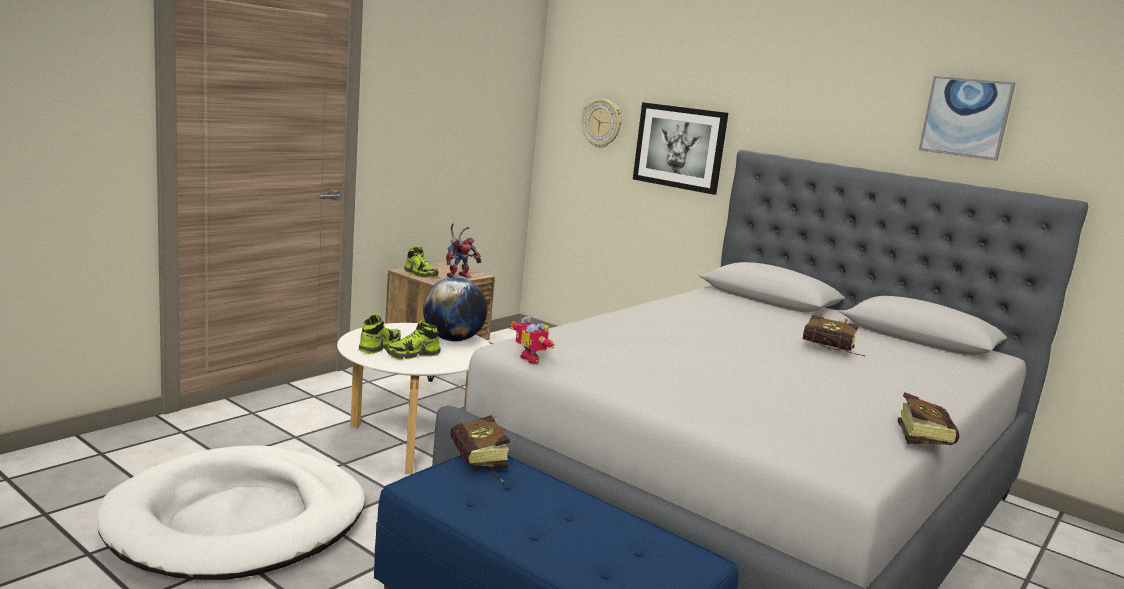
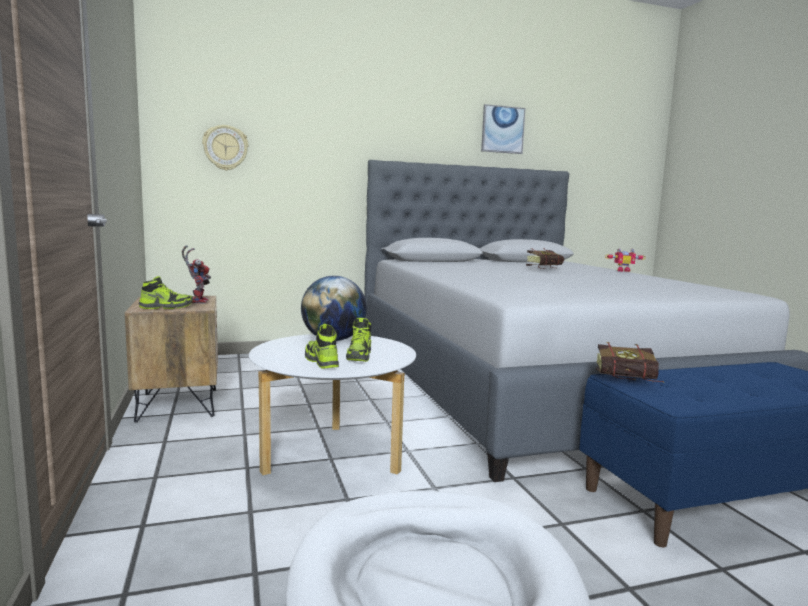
camera: 55 degrees left, 5 degrees down
toy robot [511,316,555,363] -> toy robot moved to [605,248,645,272]
picture [633,102,728,195] -> none
book [898,392,959,445] -> none

